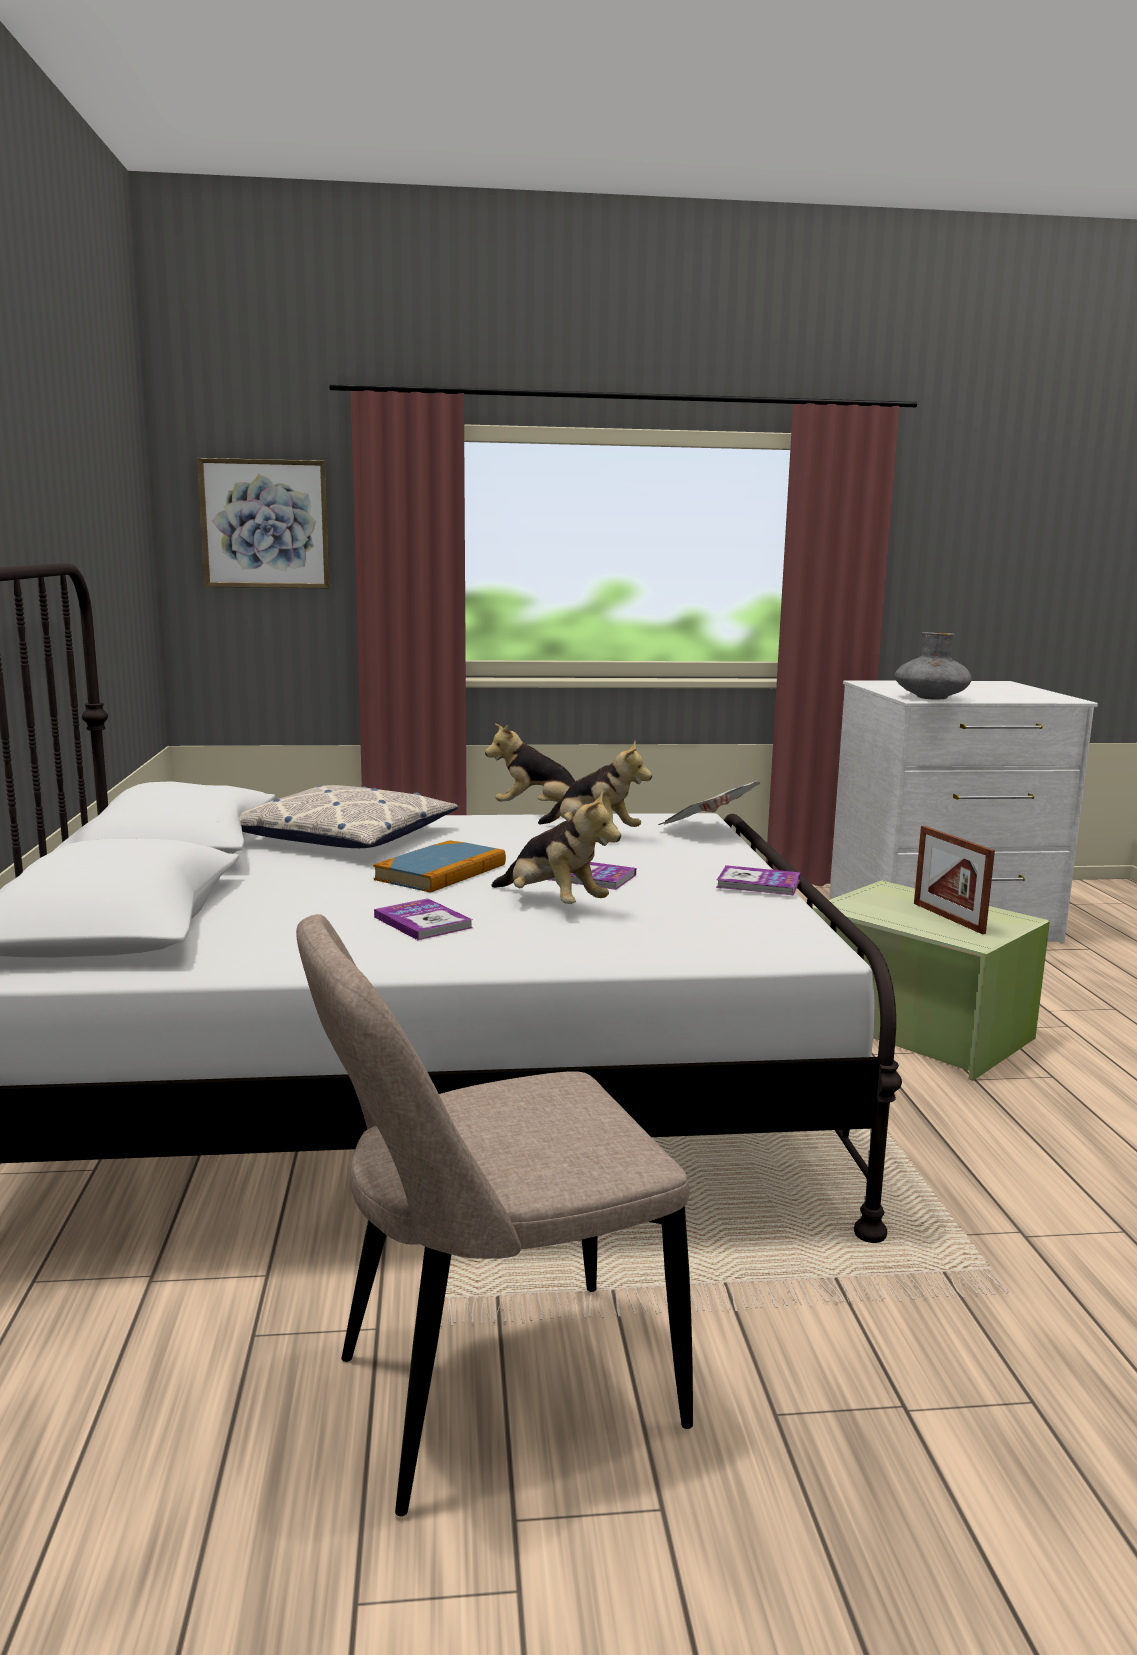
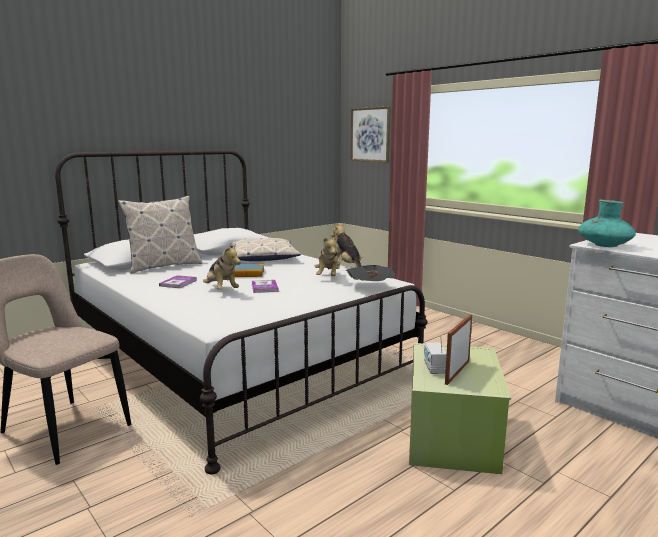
camera: 55 degrees right, 0 degrees up
plush toy [491,790,621,904] -> plush toy turned 45 degrees counterclockwise [203,244,241,290]
book [716,865,800,895] -> none
grey vase [895,632,972,699] -> turquoise vase [578,200,636,247]
none -> pillow [118,196,202,274]
none -> radio [424,335,447,374]

